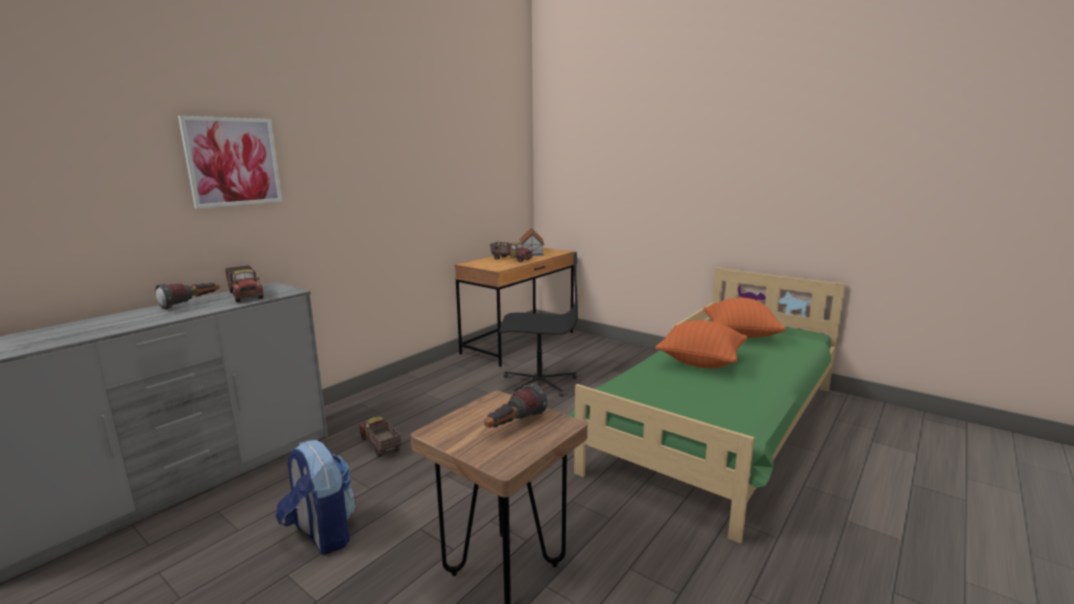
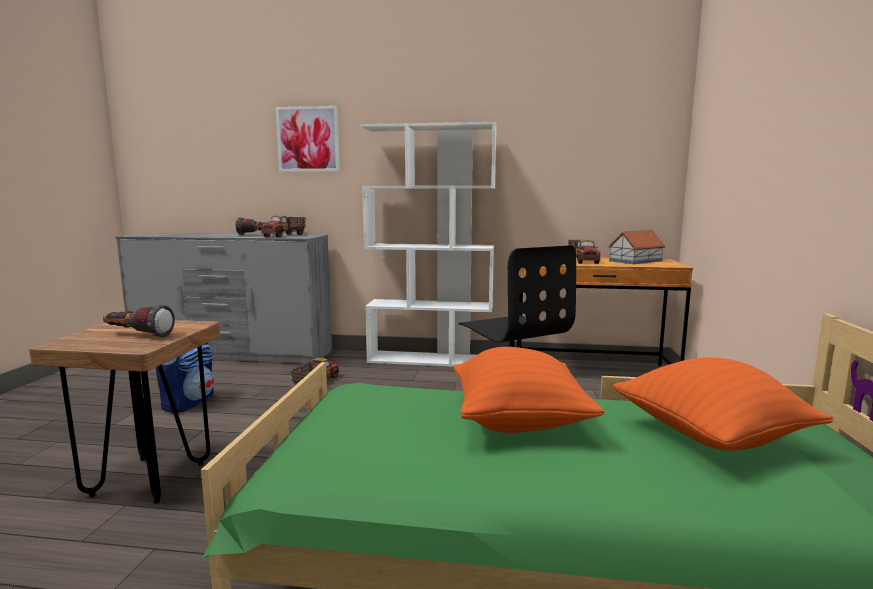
camera: 60 degrees right, 5 degrees down
none -> white bookcase [360,122,497,367]

